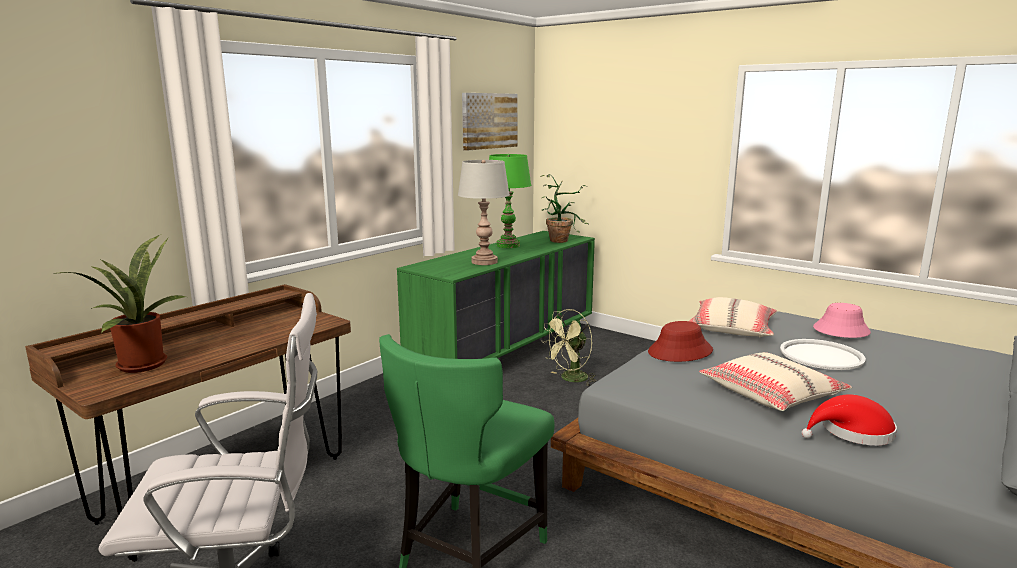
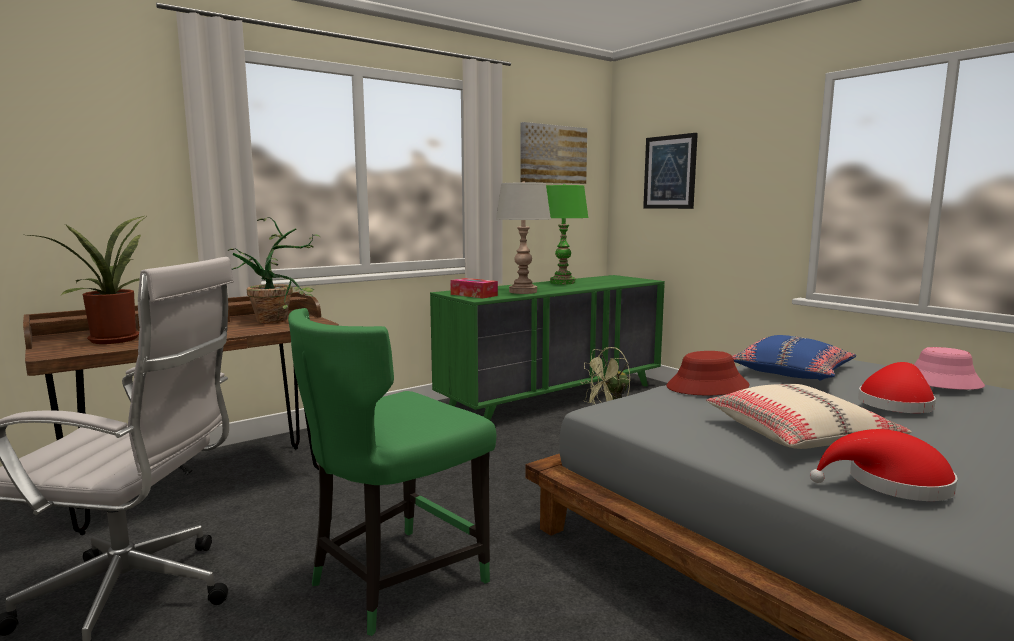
camera: 15 degrees right, 5 degrees down
potted plant [540,174,588,243] -> potted plant moved to [228,217,320,324]
beige pillow [690,297,777,338] -> blue pillow [732,335,856,381]
white tray [780,339,866,370] -> red hat [858,362,936,413]
none -> tissue box [450,278,498,298]
none -> picture [643,133,698,209]

